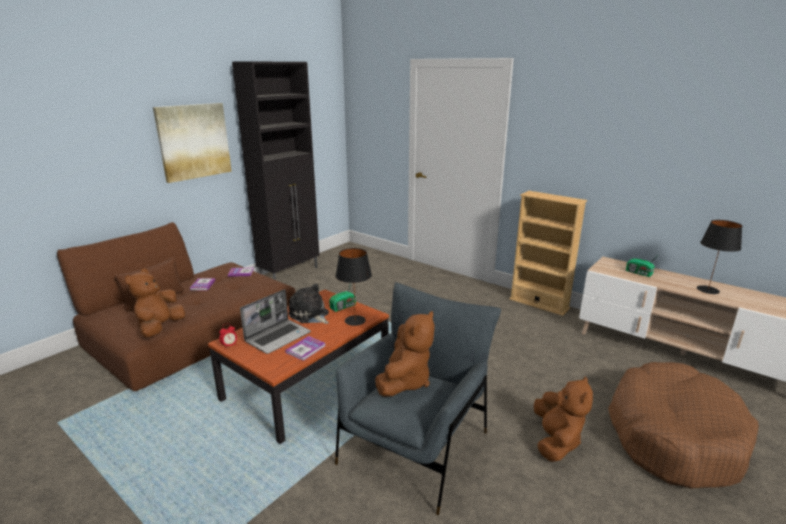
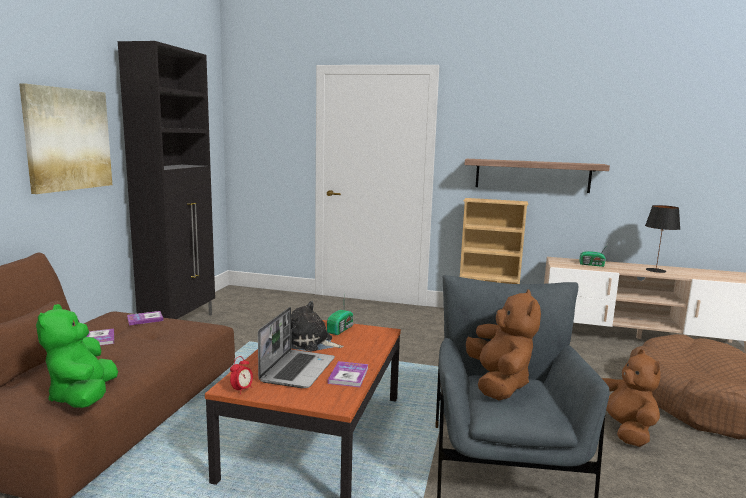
camera: 25 degrees left, 10 degrees down
brown plush toy [125,269,185,338] -> green plush toy [36,304,118,408]
black table lamp [335,248,372,326] -> none
none -> shelf [464,159,610,193]

